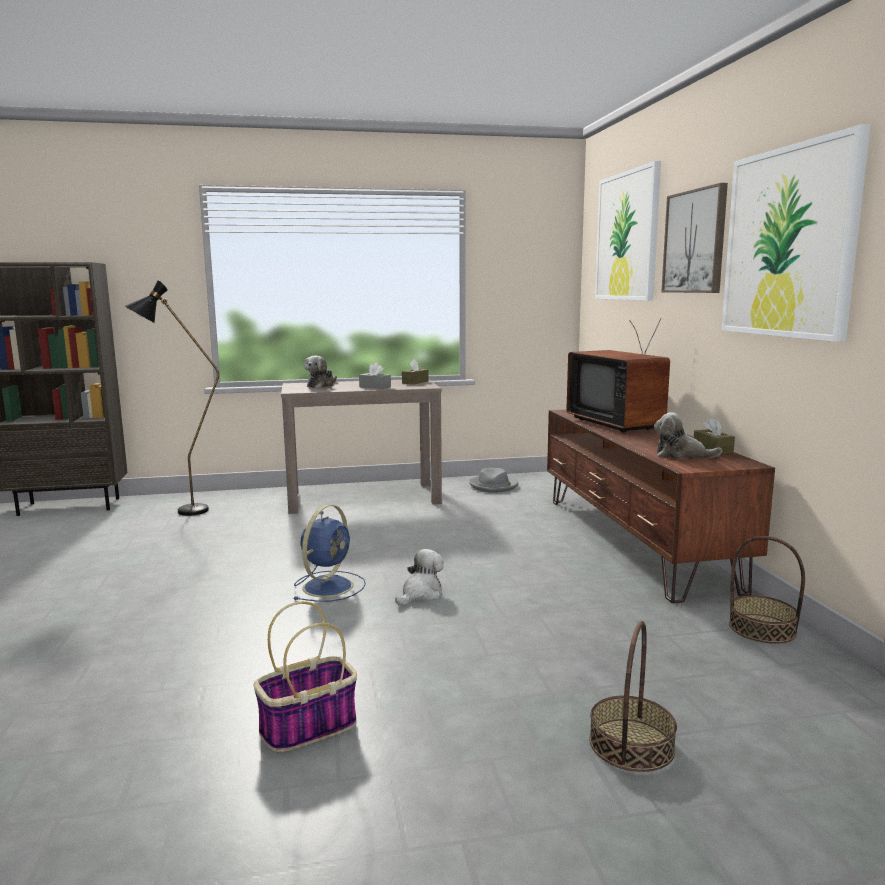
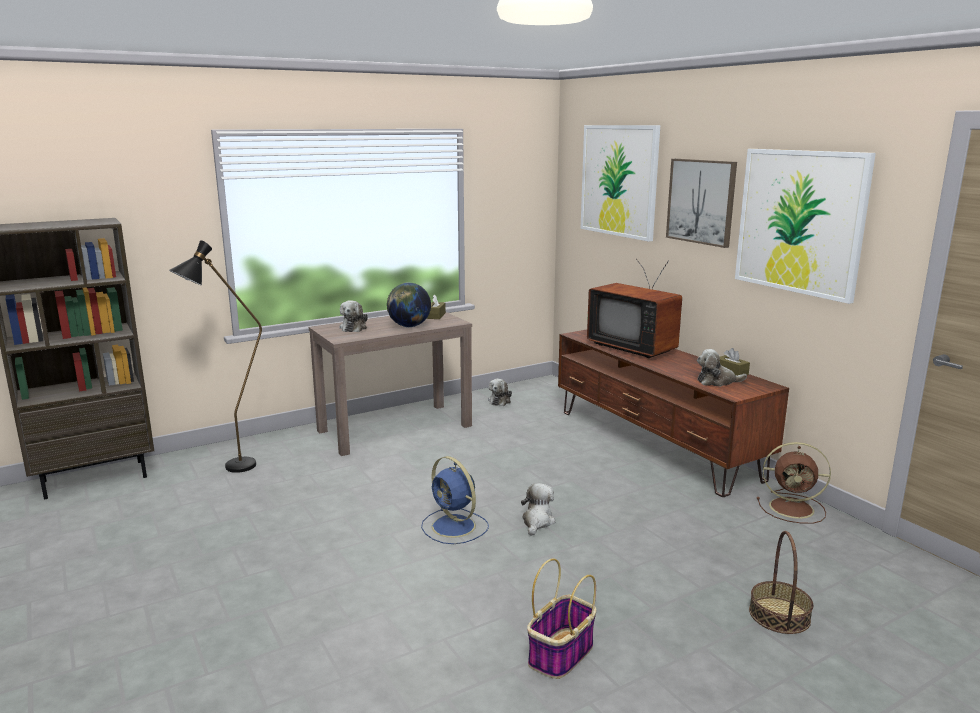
camera: 20 degrees left, 5 degrees up
blue fan [293,504,366,602] -> blue fan turned 135 degrees clockwise [421,456,489,544]
grey tissue box [359,362,391,389] -> globe [387,283,431,327]
grey hat [469,468,518,493] -> plush toy [488,379,512,406]
basket [729,536,805,644] -> brown fan [757,442,831,524]

